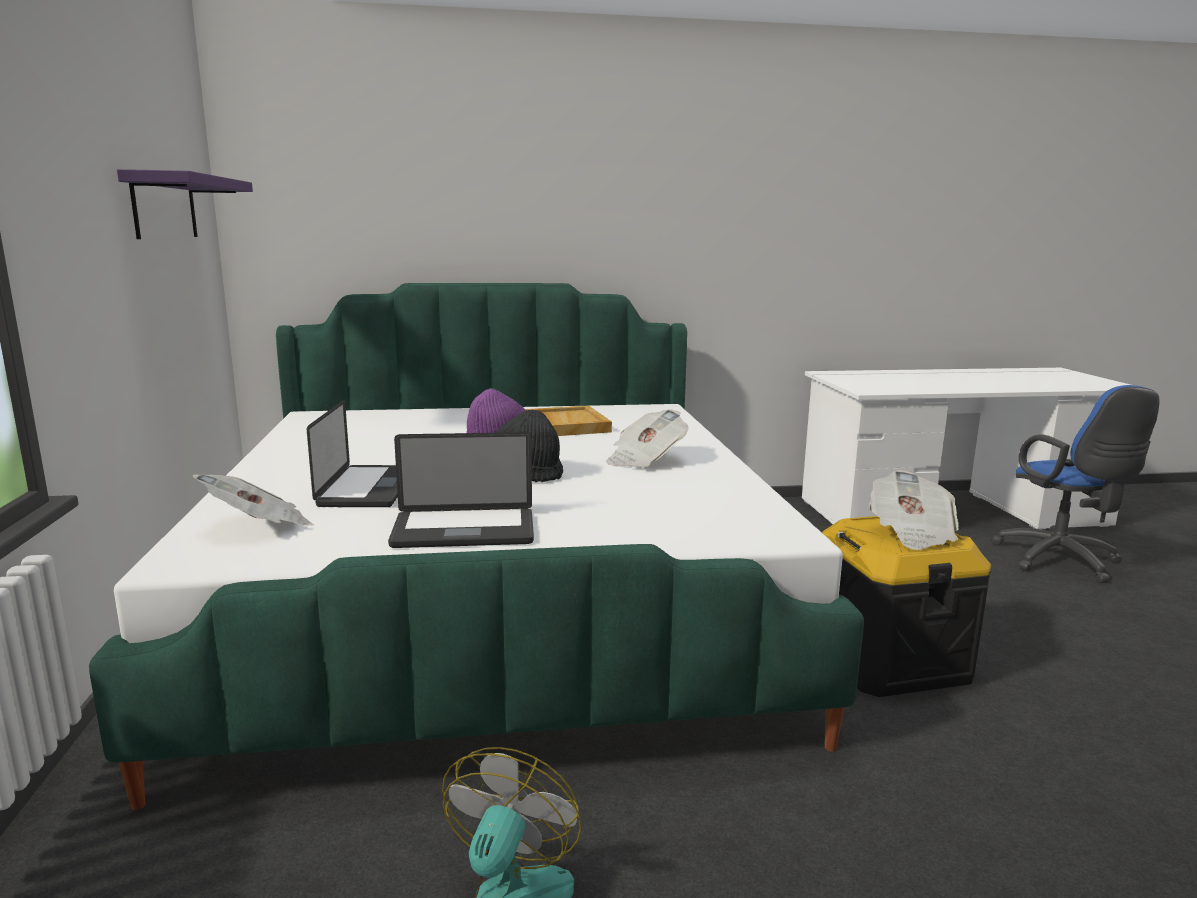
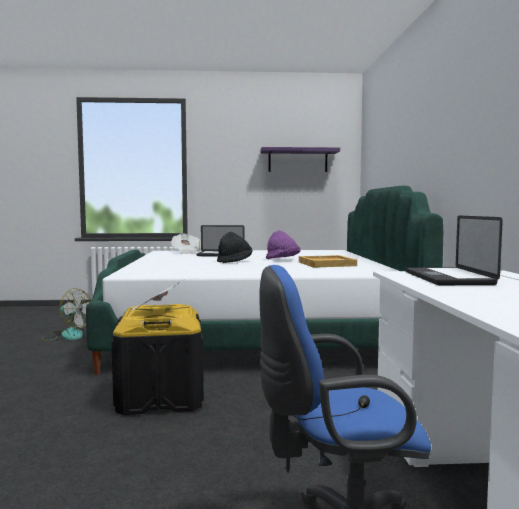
camera: 95 degrees right, 10 degrees down
laptop [388,432,534,548] -> laptop moved to [405,215,503,285]
newspaper [606,409,688,467] -> none

